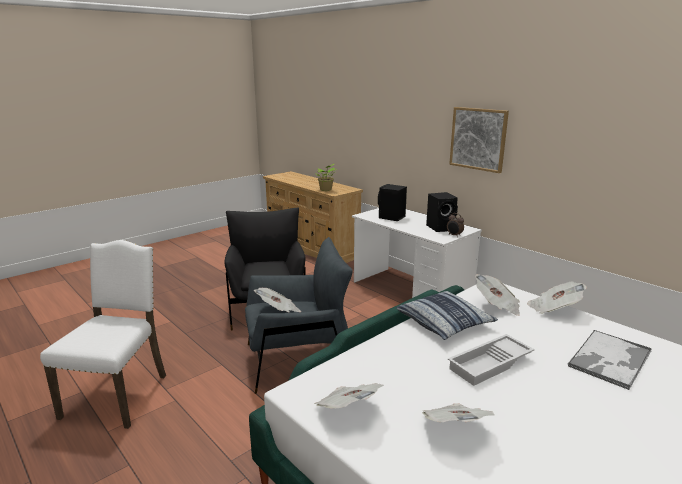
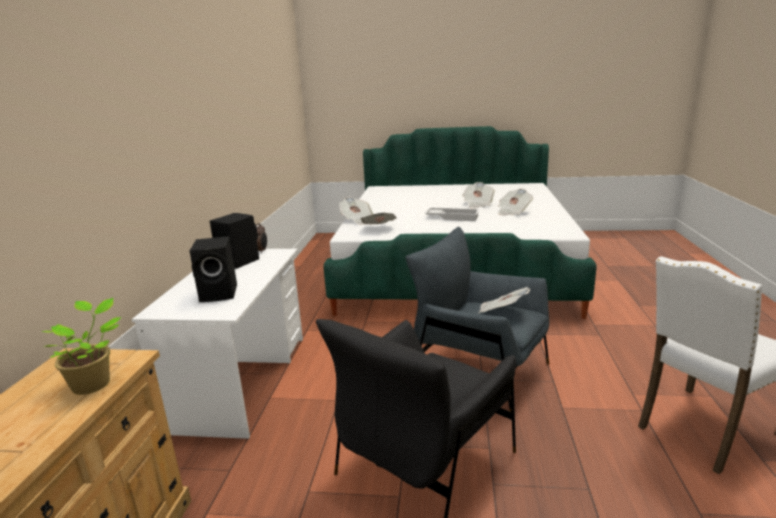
camera: 130 degrees left, 0 degrees up
newspaper [314,383,384,409] -> newspaper moved to [462,182,495,208]
pillow [397,291,498,340] -> none
picture [449,107,509,173] -> none
tray [568,330,652,390] -> none

